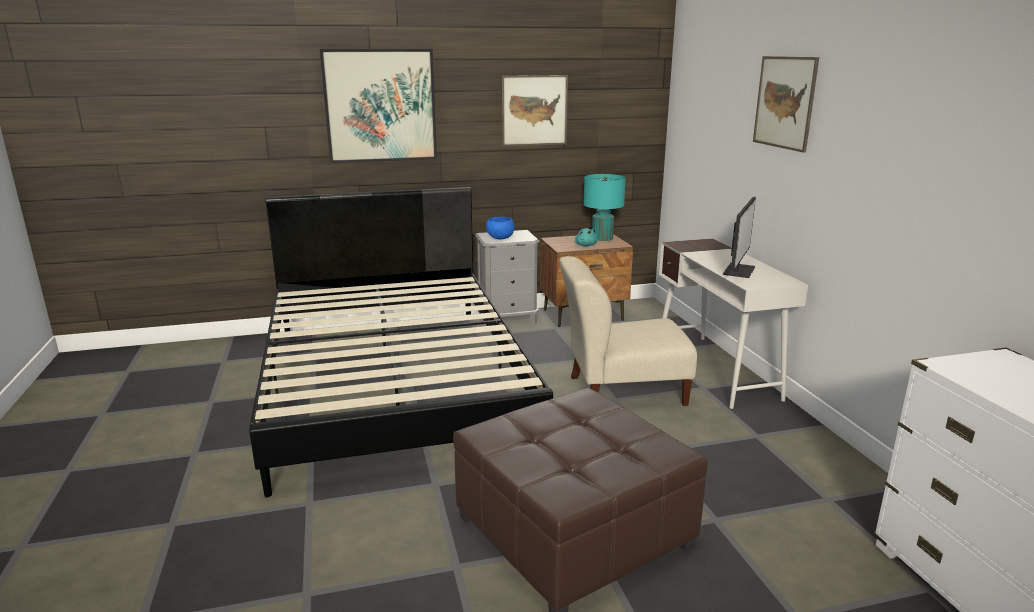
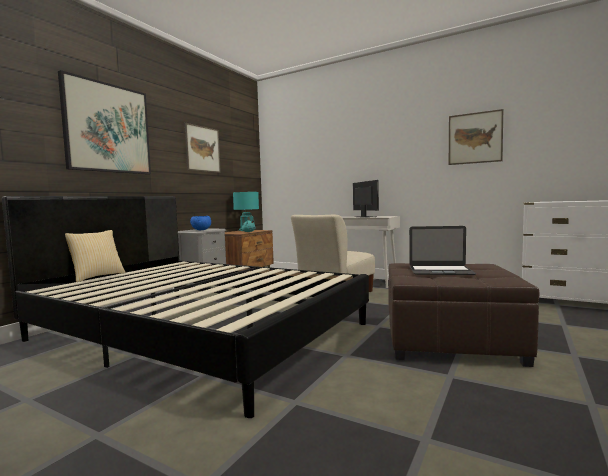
camera: 45 degrees left, 15 degrees down
picture [753,56,819,153] -> picture moved to [449,109,503,165]
none -> pillow [65,230,126,282]
none -> laptop [409,226,476,275]

